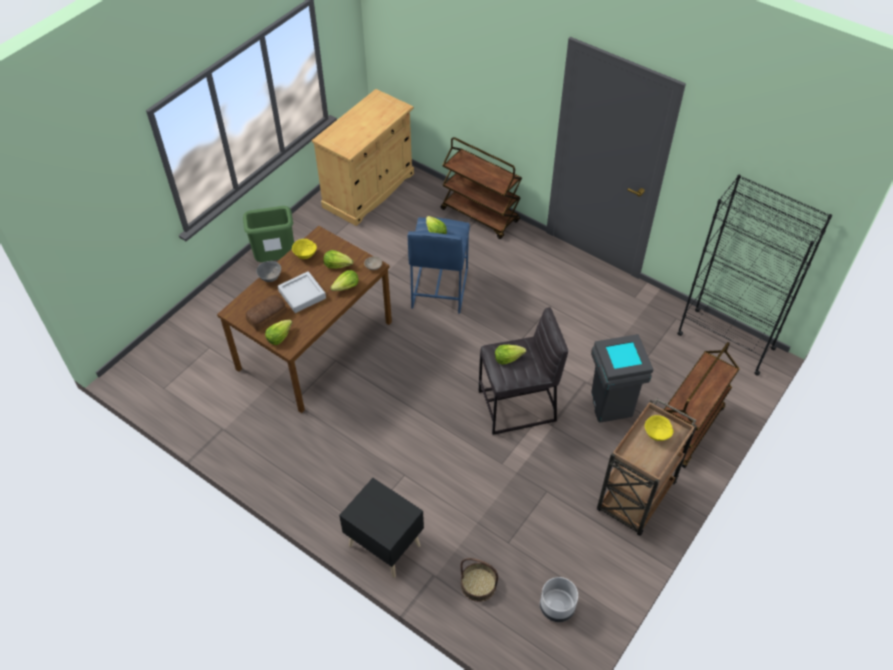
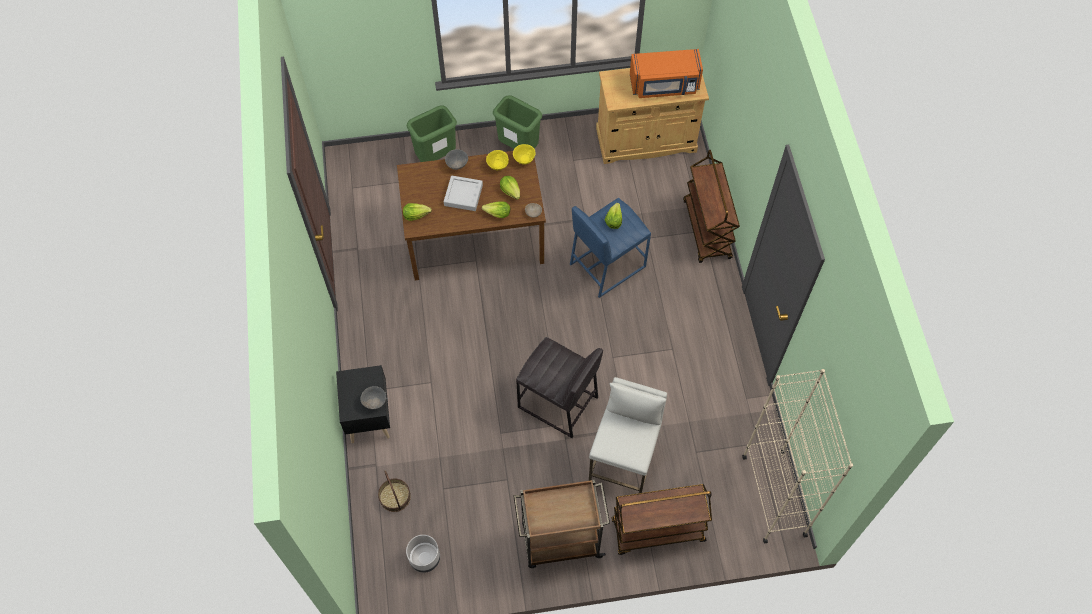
camera: 45 degrees right, 10 degrees up
bread [245,295,287,331] -> none
lettuce [495,345,526,365] -> none
grey trash can [591,334,653,423] -> white stool [589,377,667,493]
yellow bowl [645,415,674,441] -> yellow bowl moved to [513,144,536,165]
black bookcase [678,174,832,376] -> beige bookcase [742,369,853,544]
none -> grey bowl [361,386,386,409]
none -> green trash can [407,105,457,162]
none -> orange microwave [630,49,703,98]

